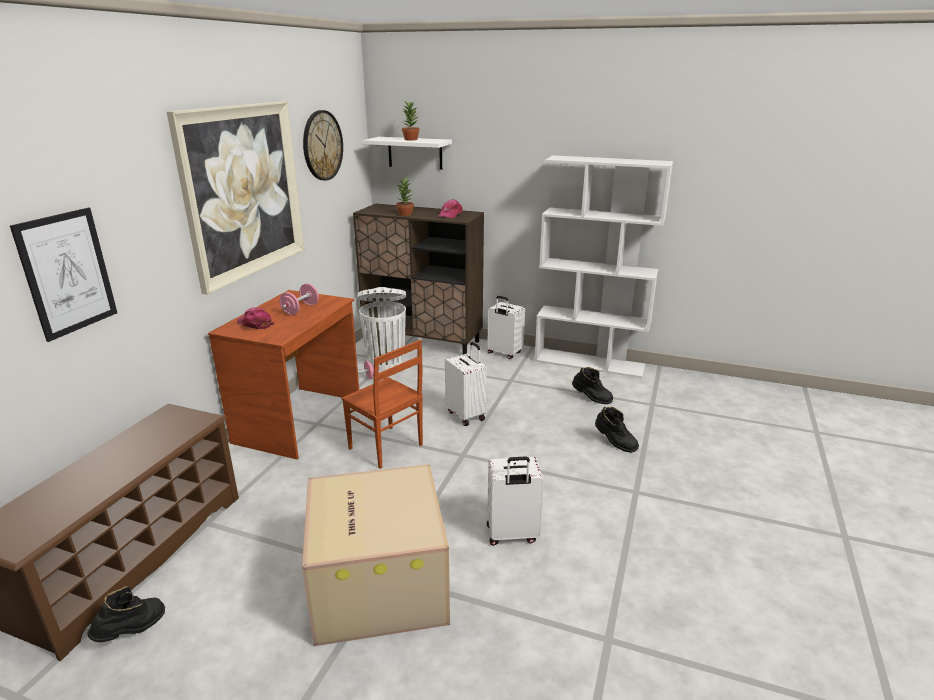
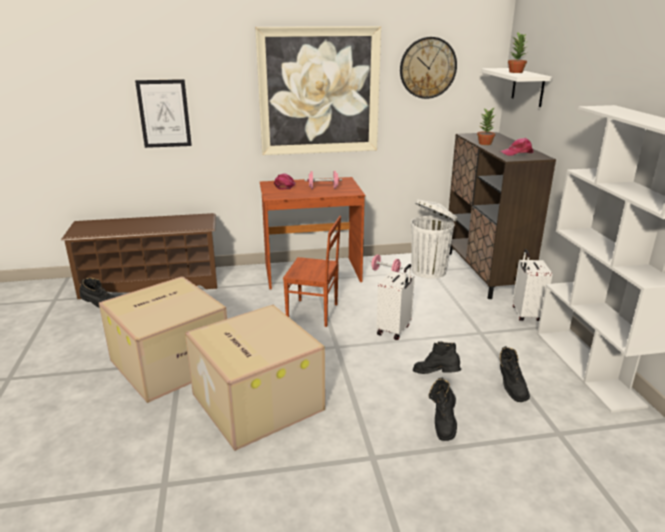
camera: 60 degrees right, 0 degrees up
brown chair [342,340,423,469] -> brown chair turned 90 degrees counterclockwise [283,216,341,327]
white suitcase [487,457,544,546] -> cardboard box [185,305,325,451]
none -> black boot [413,341,461,374]

